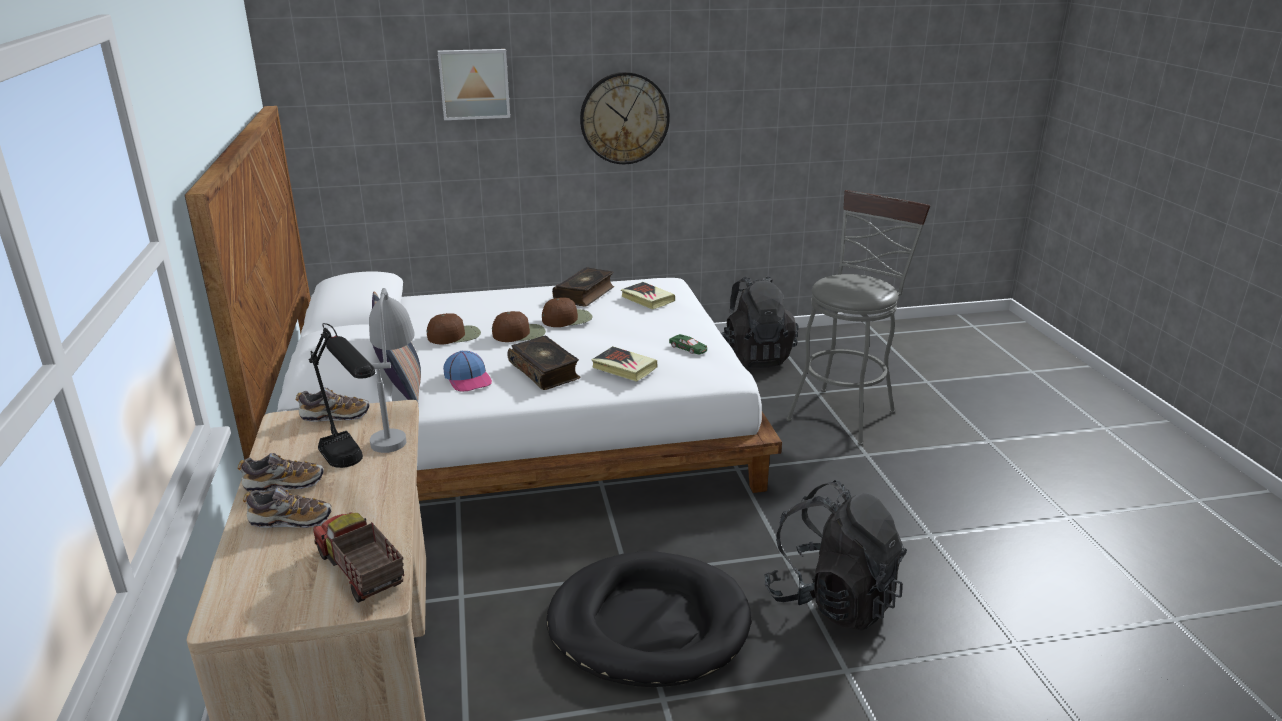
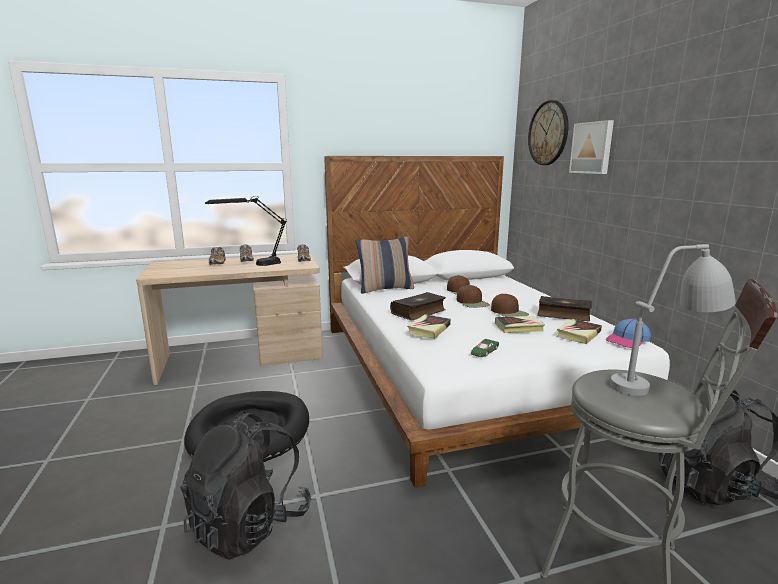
camera: 85 degrees right, 10 degrees down
toy truck [313,512,404,603] -> none
grey table lamp [369,288,415,453] -> grey table lamp moved to [610,244,736,396]
cap [443,351,492,392] -> cap moved to [606,318,651,348]
wall clock [580,72,670,164] -> wall clock moved to [528,100,569,165]
none -> book [495,316,545,333]

